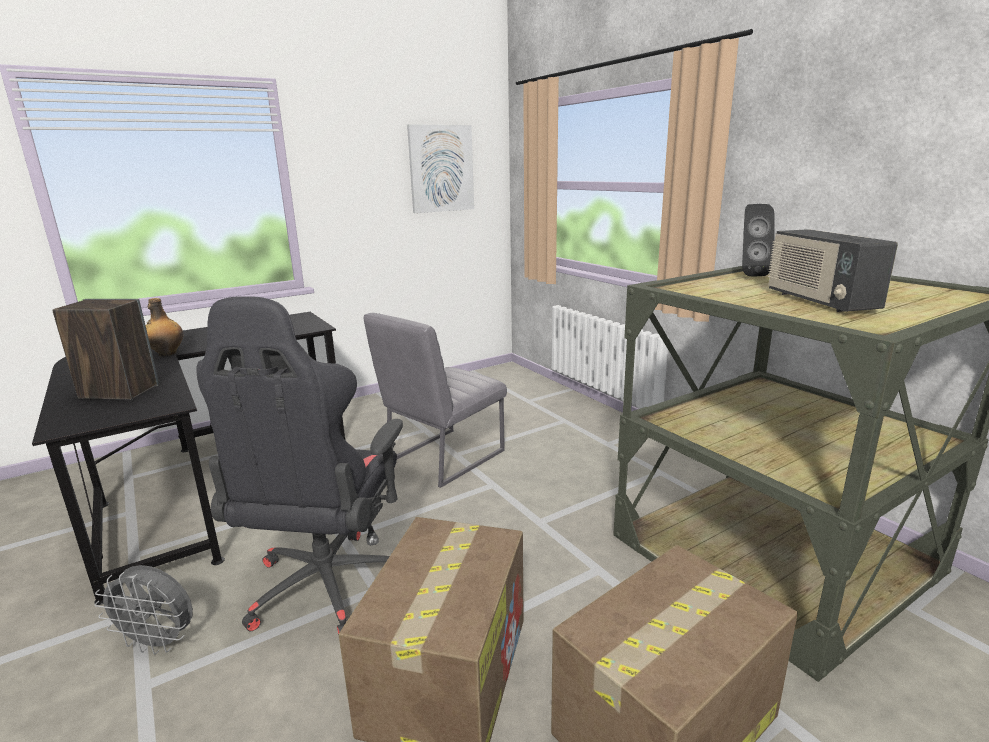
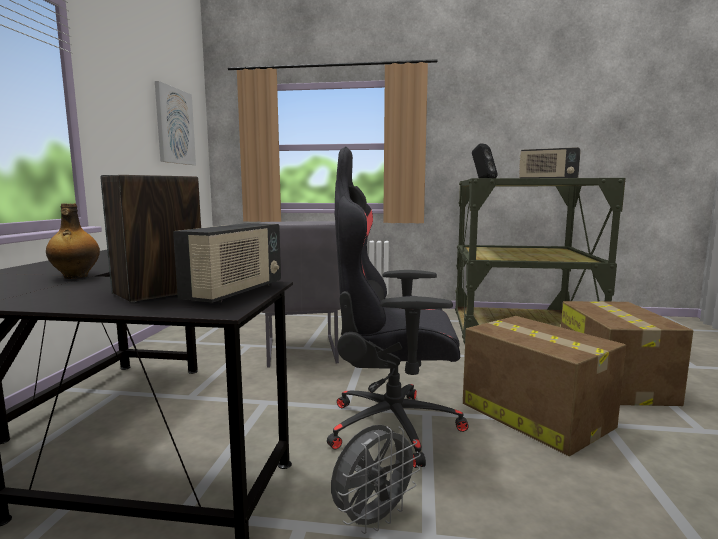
camera: 50 degrees left, 10 degrees down
black office chair [196,296,403,635] -> black office chair turned 135 degrees clockwise [327,146,469,468]
none -> radio [173,223,281,303]

